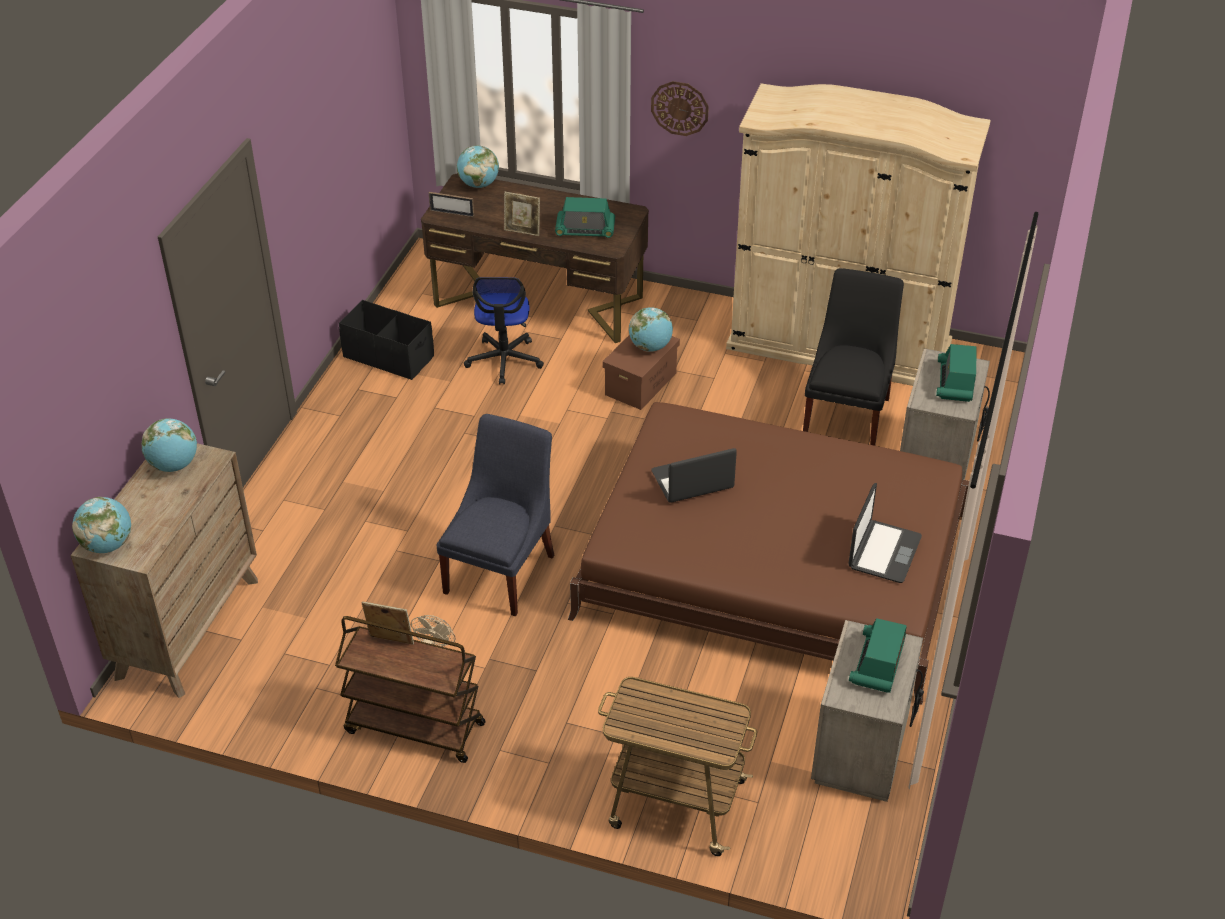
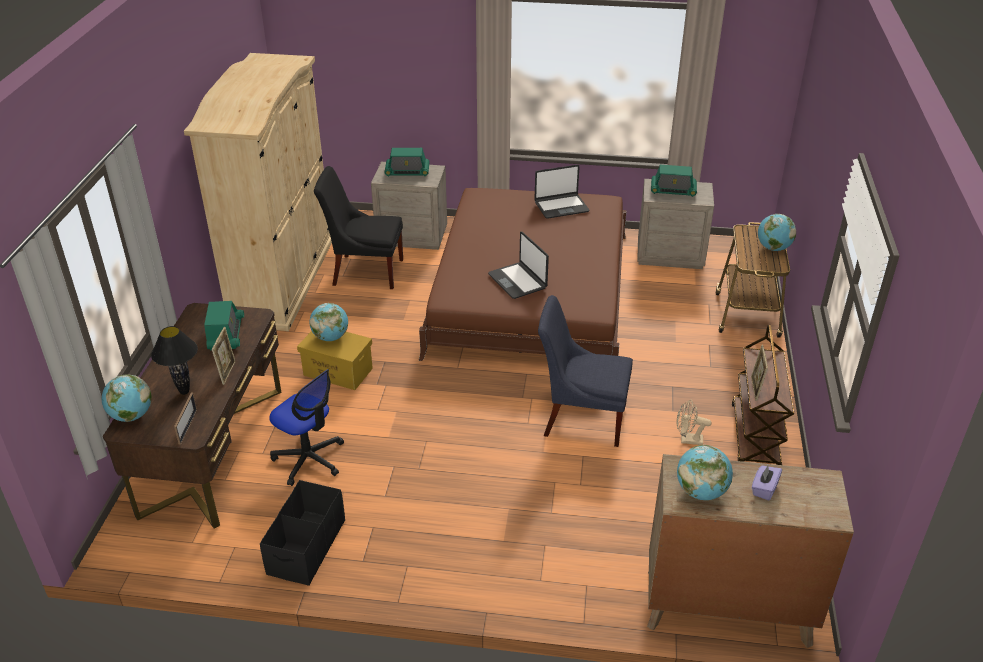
camera: 100 degrees left, 5 degrees down
globe [72,497,131,553] -> globe moved to [758,214,796,251]
office chair [464,277,544,384] -> office chair turned 45 degrees clockwise [269,369,344,486]
brown storage box [602,335,680,410] -> yellow storage box [297,331,373,390]
wall clock [651,81,709,136] -> none
laptop [848,483,922,583] -> laptop turned 150 degrees clockwise [534,165,589,219]
none -> black table lamp [151,326,198,395]
none -> purple tissue box [752,465,782,501]

